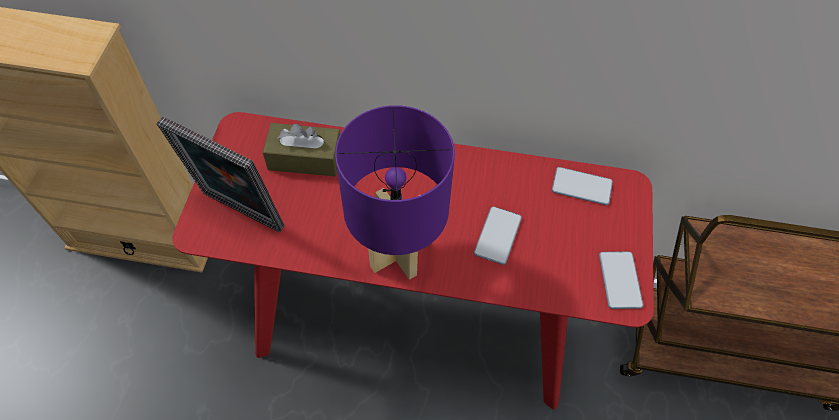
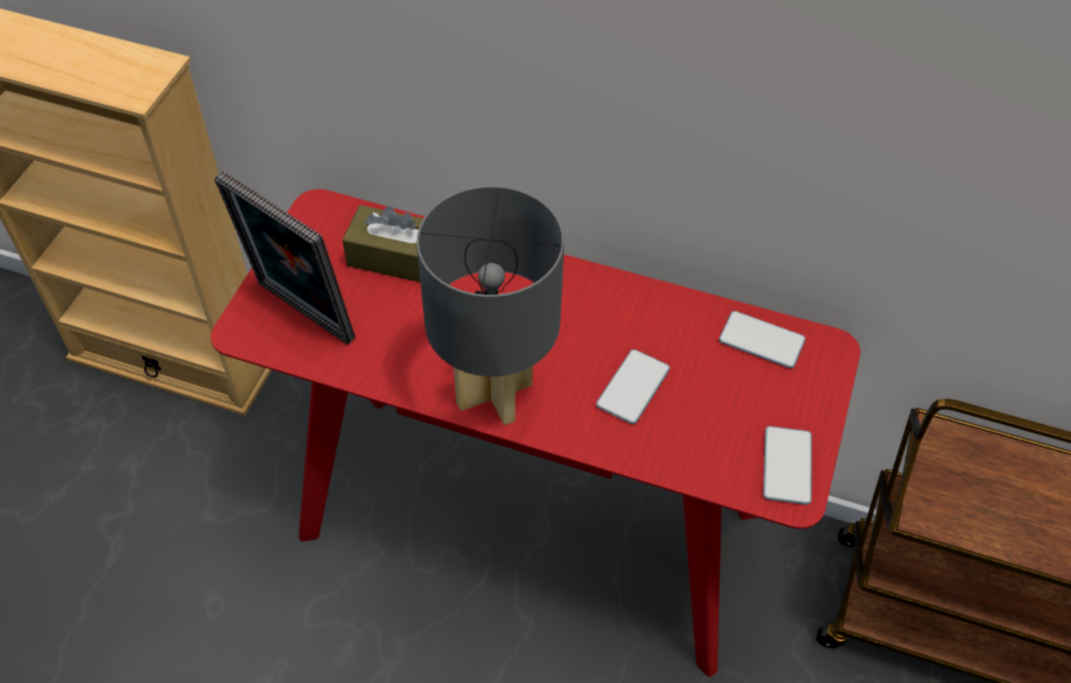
camera: 10 degrees right, 5 degrees down
purple table lamp [335,105,455,280] -> grey table lamp [417,186,564,425]

